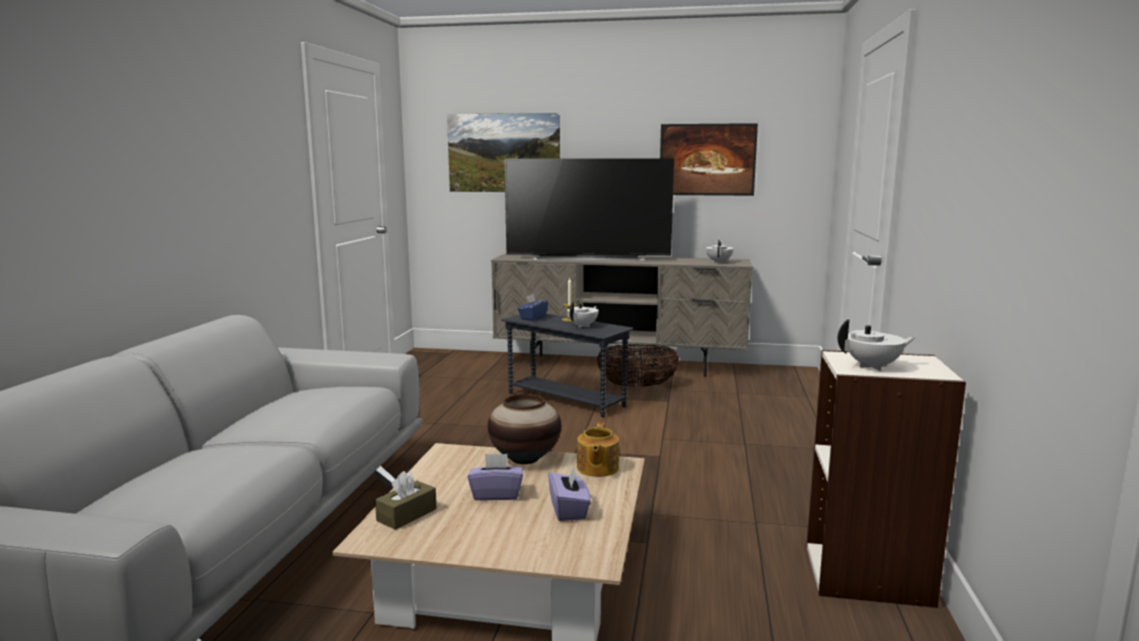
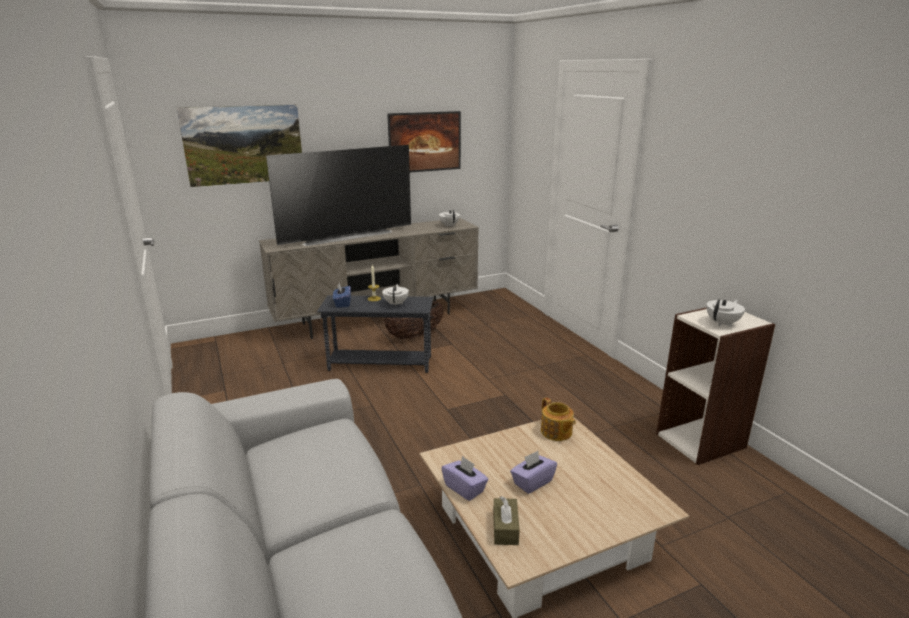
camera: 35 degrees left, 10 degrees up
vase [488,394,561,464] -> none
purple tissue box [548,466,591,521] -> purple tissue box moved to [441,456,489,501]

